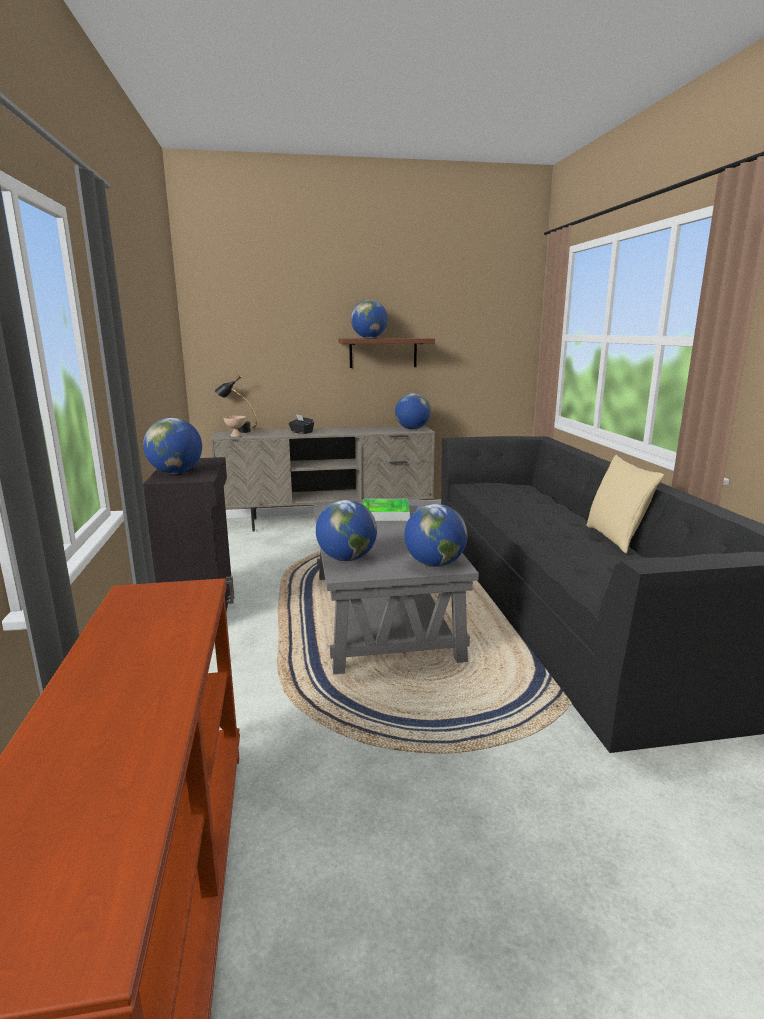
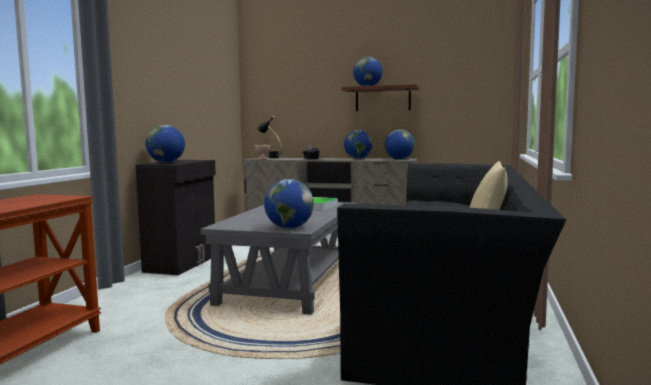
camera: 25 degrees right, 10 degrees down
globe [316,500,377,561] -> globe moved to [344,130,373,159]

